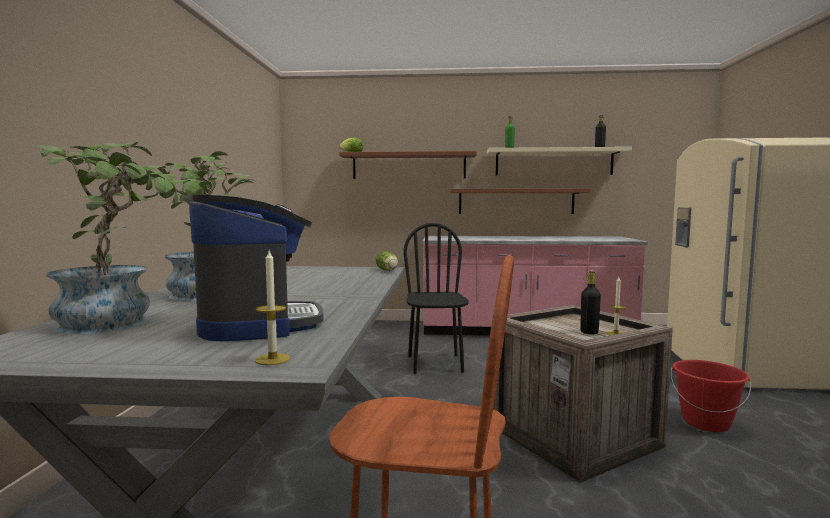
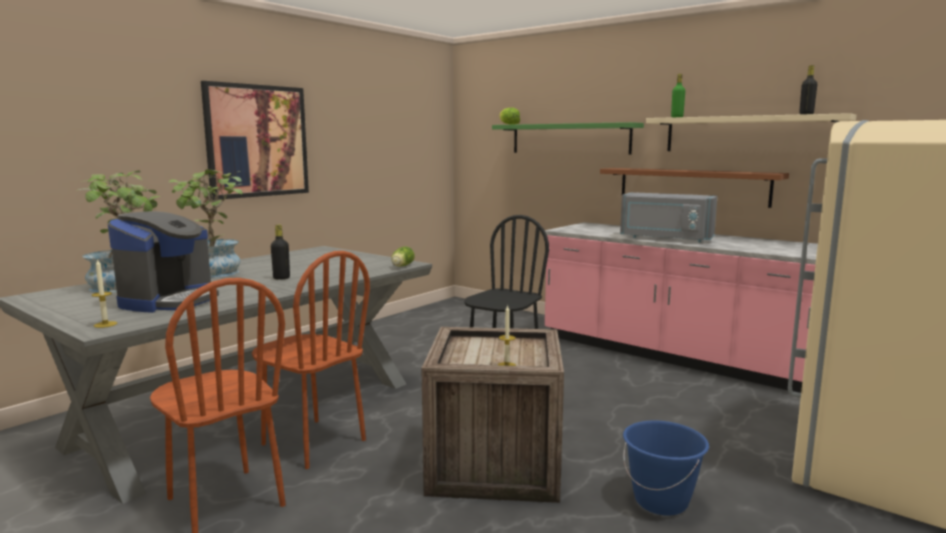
camera: 35 degrees right, 5 degrees up
brown shelf [339,151,477,179] -> green shelf [492,122,644,155]
black bottle [580,270,601,335] -> black bottle moved to [271,225,290,280]
red bucket [671,360,751,432] -> blue bucket [623,421,709,516]
none -> picture [201,81,309,200]
none -> brown chair [252,251,370,469]
none -> grey microwave [620,192,717,242]

